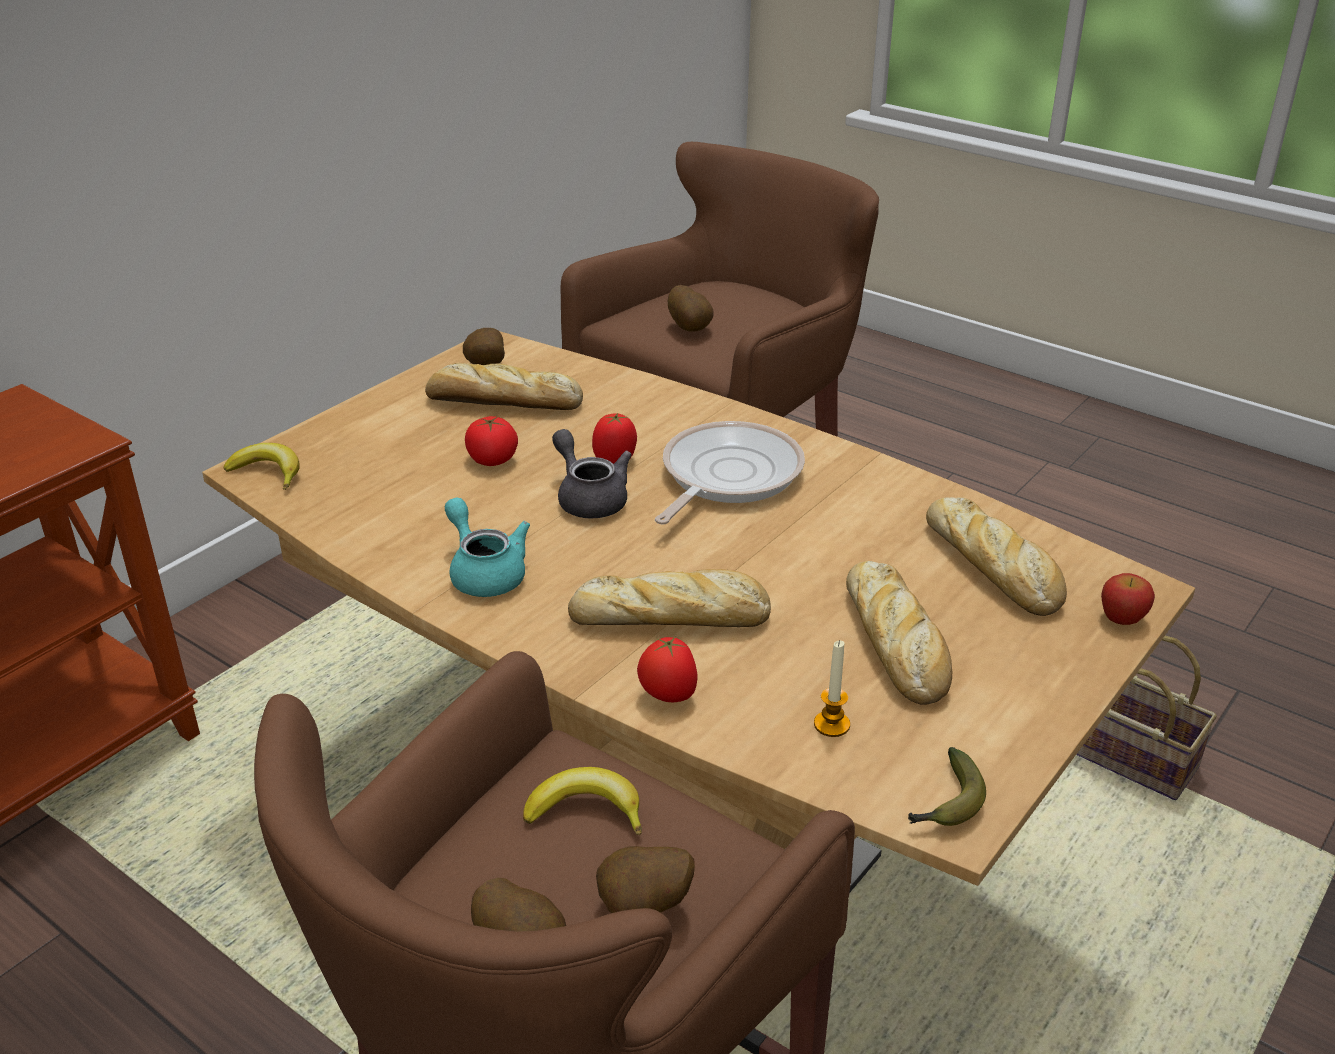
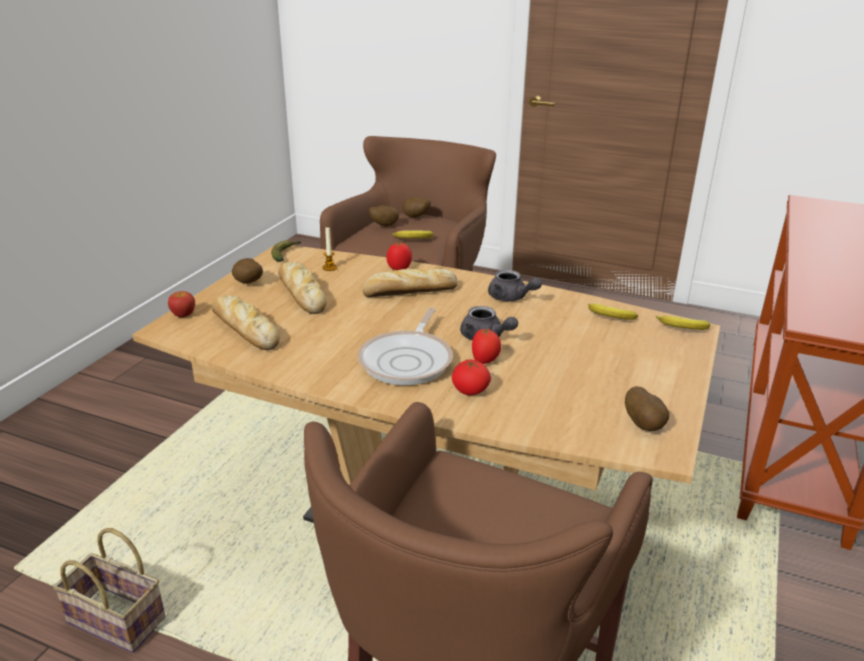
camera: 165 degrees right, 5 degrees down
bread [425,363,583,410] -> none
turquoise teapot [445,498,530,597] -> grey teapot [488,270,542,301]
tomato [465,416,518,466] -> tomato moved to [452,360,491,395]
potato [668,285,713,331] -> potato moved to [232,258,263,284]
none -> banana [588,303,638,320]

